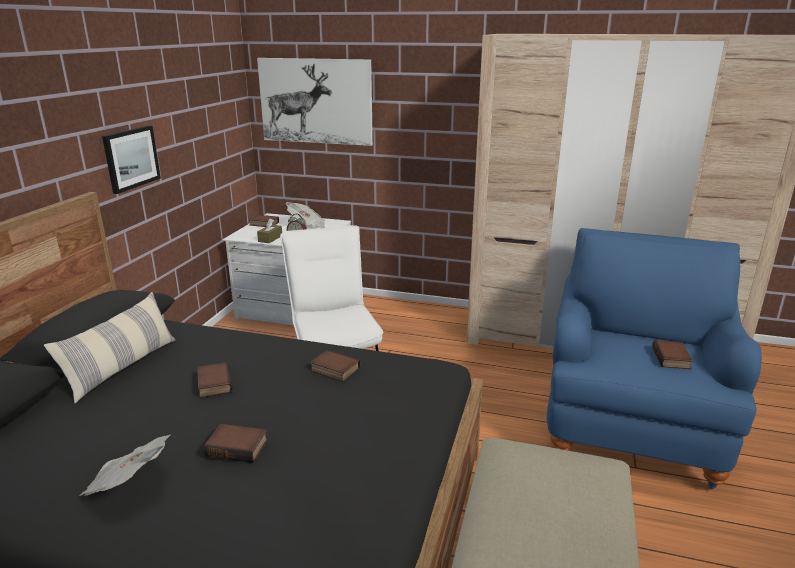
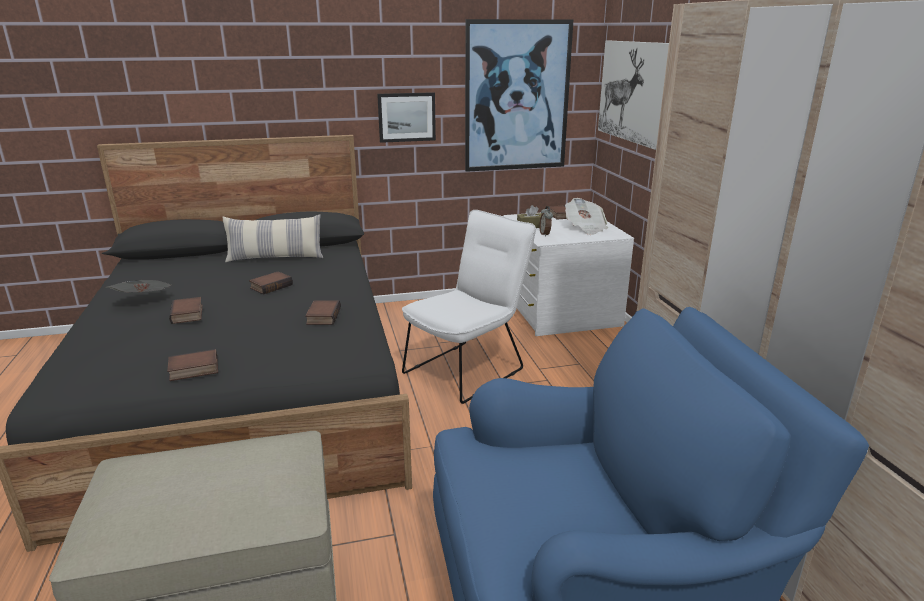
camera: 60 degrees right, 0 degrees up
book [652,340,693,370] -> book moved to [167,349,218,381]
none -> picture [465,19,573,172]

